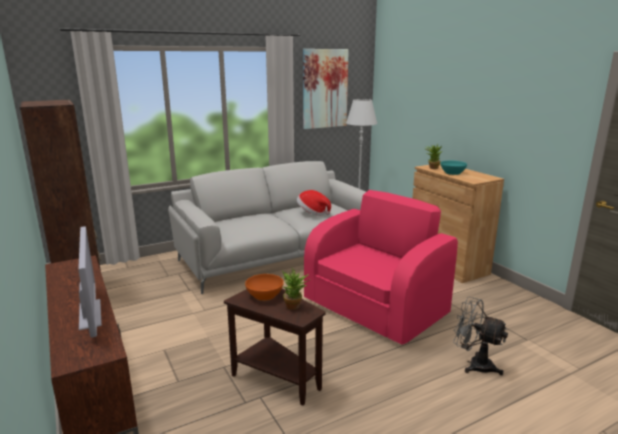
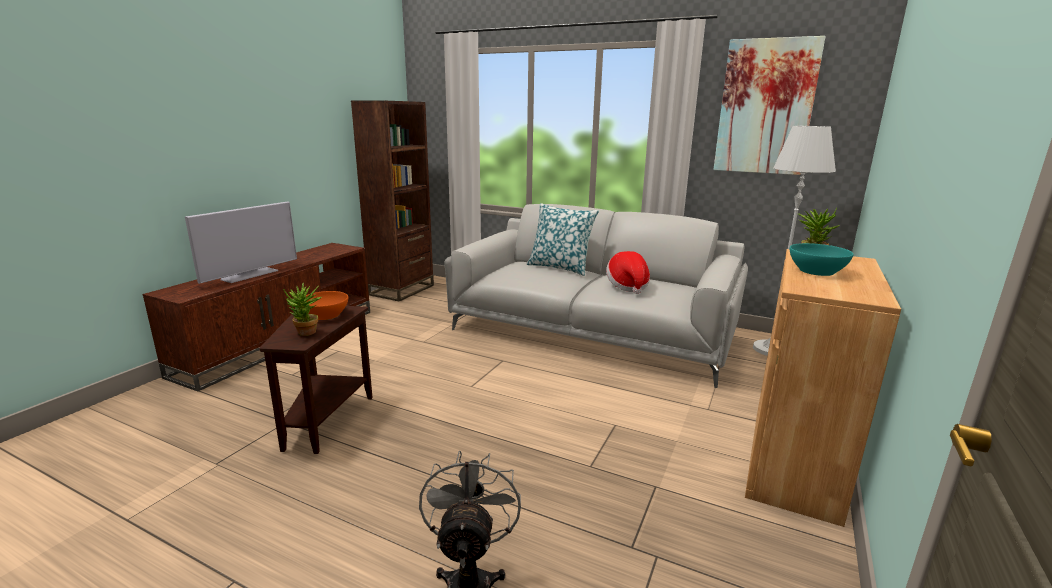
camera: 55 degrees right, 0 degrees up
pink armchair [304,190,458,345] -> none
none -> pillow [527,203,599,276]

